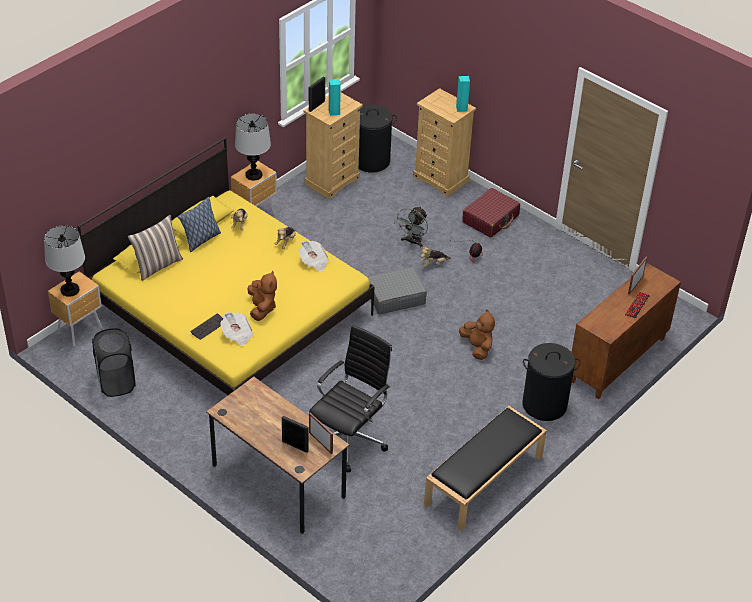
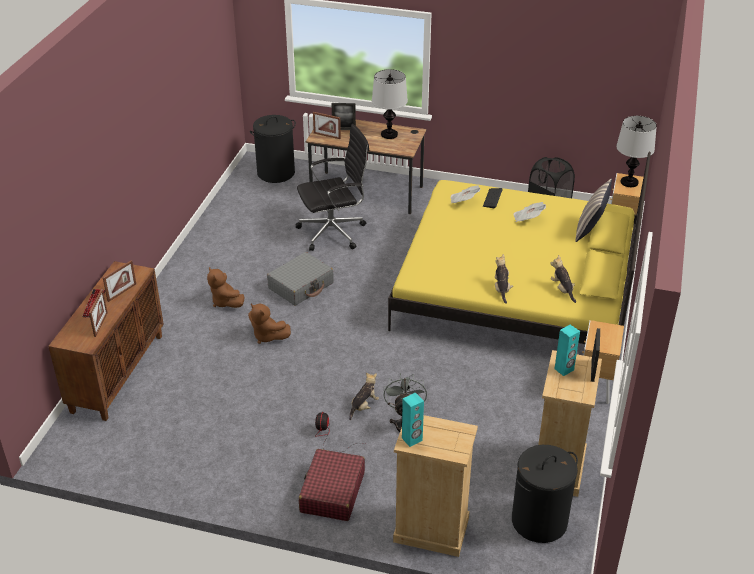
camera: 155 degrees right, 5 degrees down
pillow [177,197,221,252] -> none
table lamp [235,114,271,181] -> table lamp moved to [372,69,408,139]
brown plush toy [247,270,277,321] -> brown plush toy moved to [207,267,245,308]
newspaper [298,241,329,272] -> newspaper moved to [514,202,546,222]
black office chair [309,325,392,473] -> black office chair turned 120 degrees counterclockwise [296,124,370,251]
grey suitcase [367,267,427,315] -> grey suitcase moved to [267,252,334,306]
black bench [424,406,547,531] -> none
black laundry basket [523,343,580,421] -> black laundry basket moved to [250,115,296,183]
none -> picture frame [103,260,136,302]

